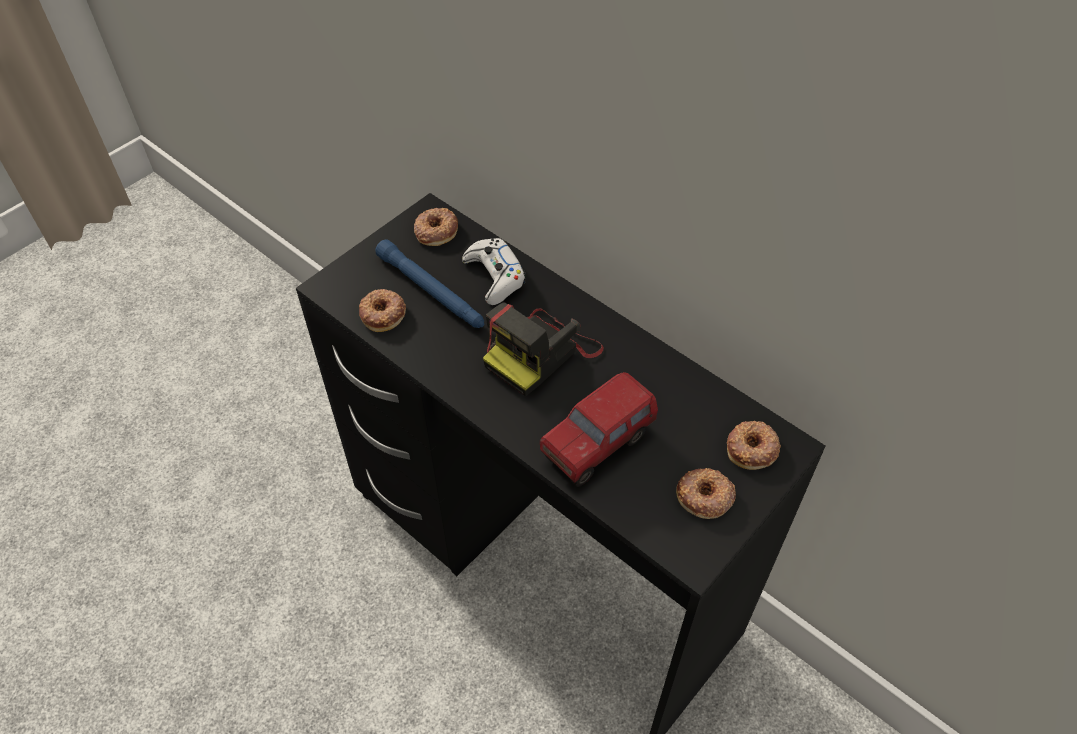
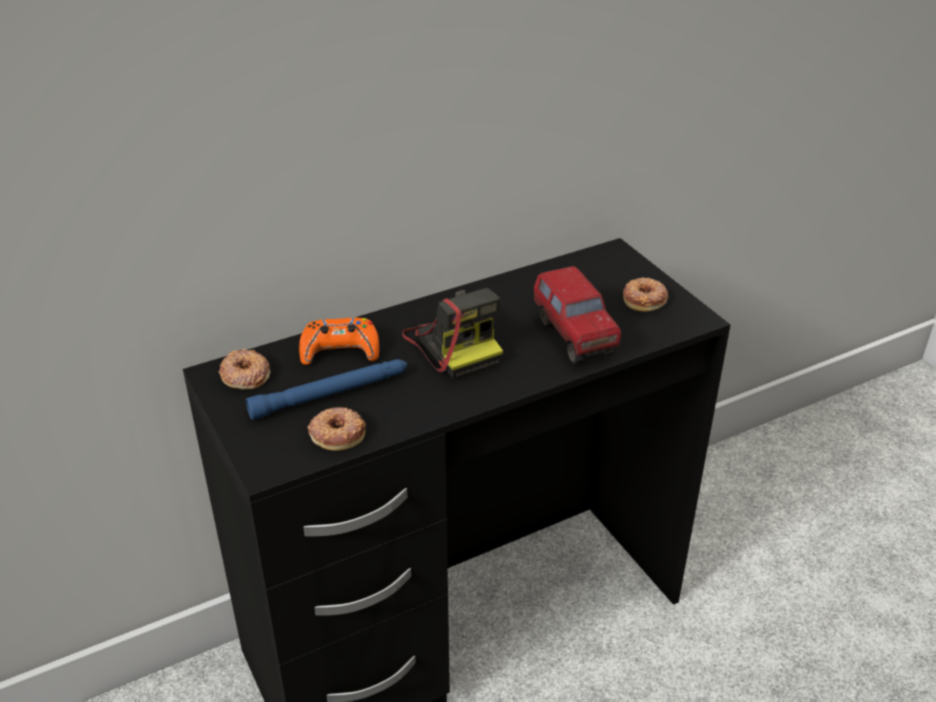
camera: 70 degrees left, 15 degrees down
white game controller [462,238,526,305] -> orange game controller [299,317,379,365]
donut [727,421,781,470] -> none

